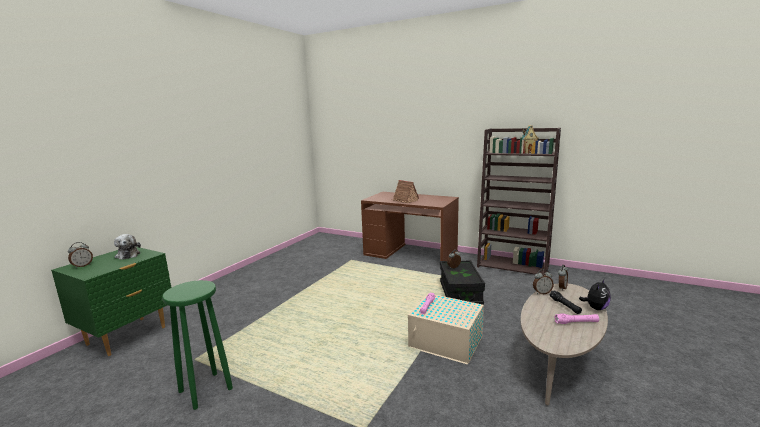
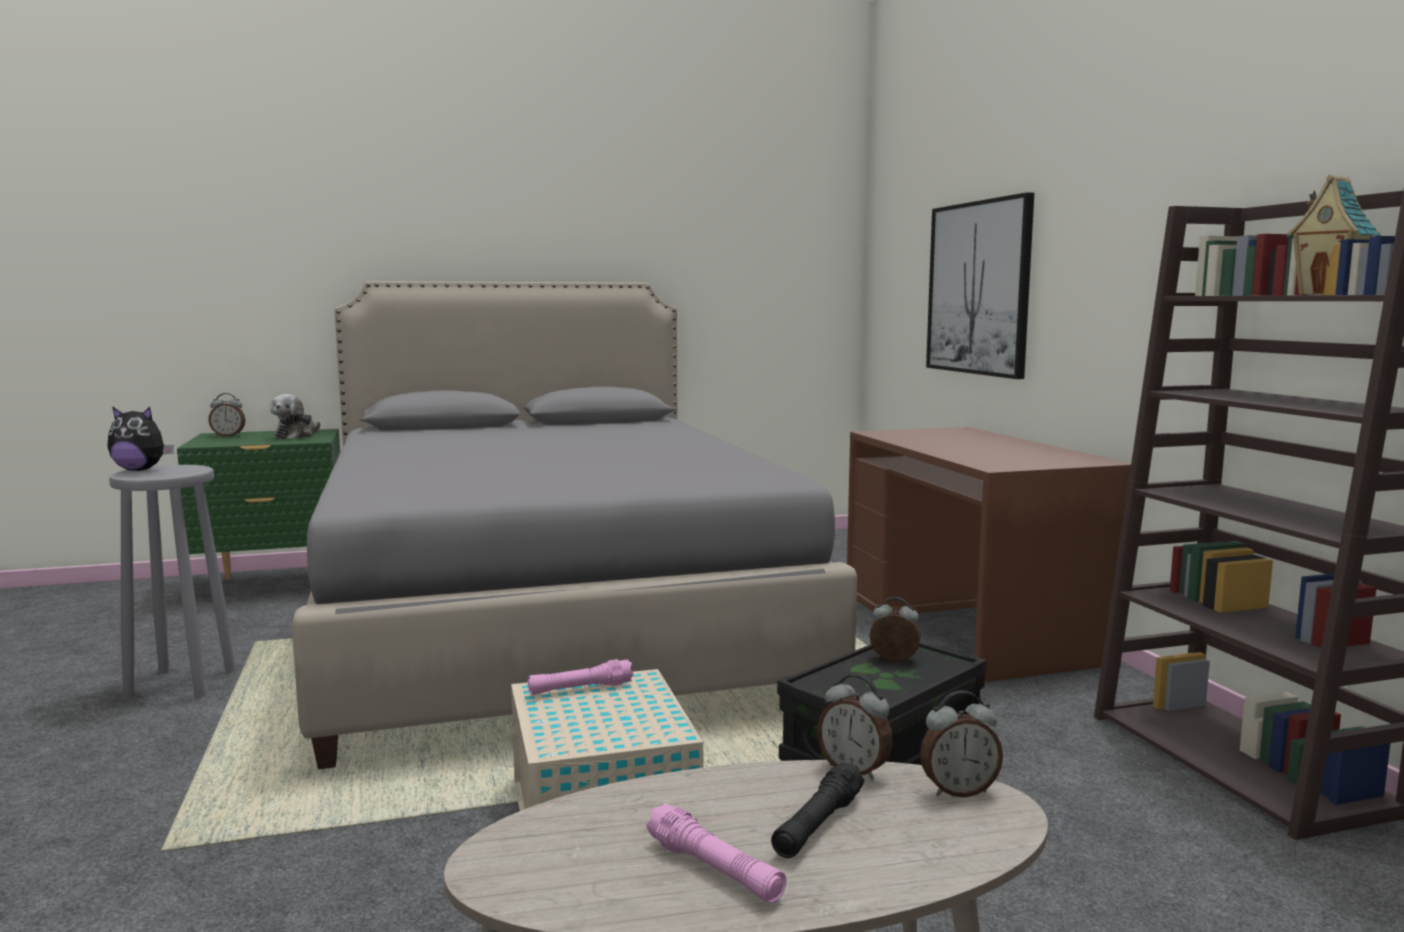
camera: 45 degrees right, 5 degrees down
green stool [162,280,233,410] -> grey stool [109,465,235,699]
toy house [393,180,419,203] -> none
plush toy [579,279,611,310] -> plush toy moved to [107,406,174,471]
none -> grey bed [292,281,857,769]
none -> picture [926,192,1034,379]

